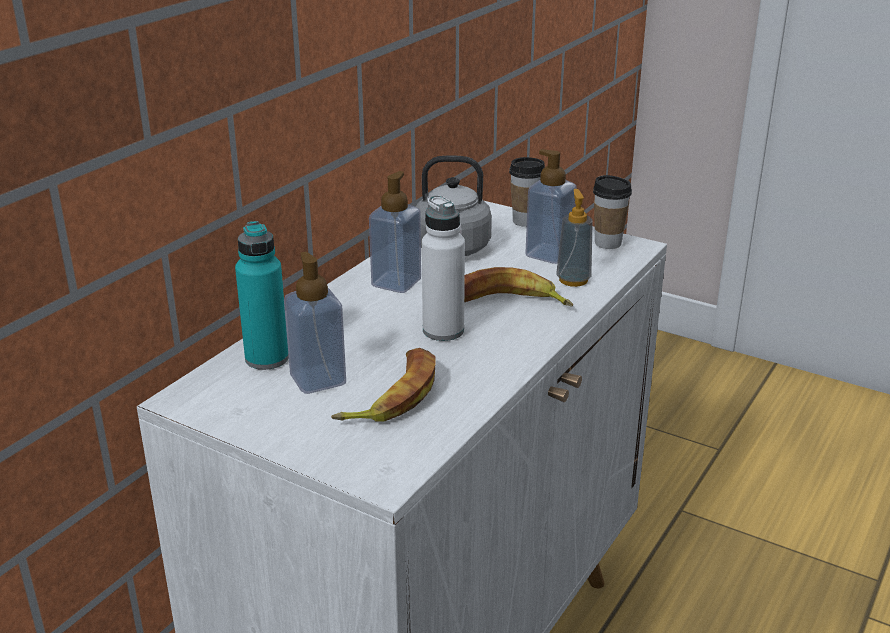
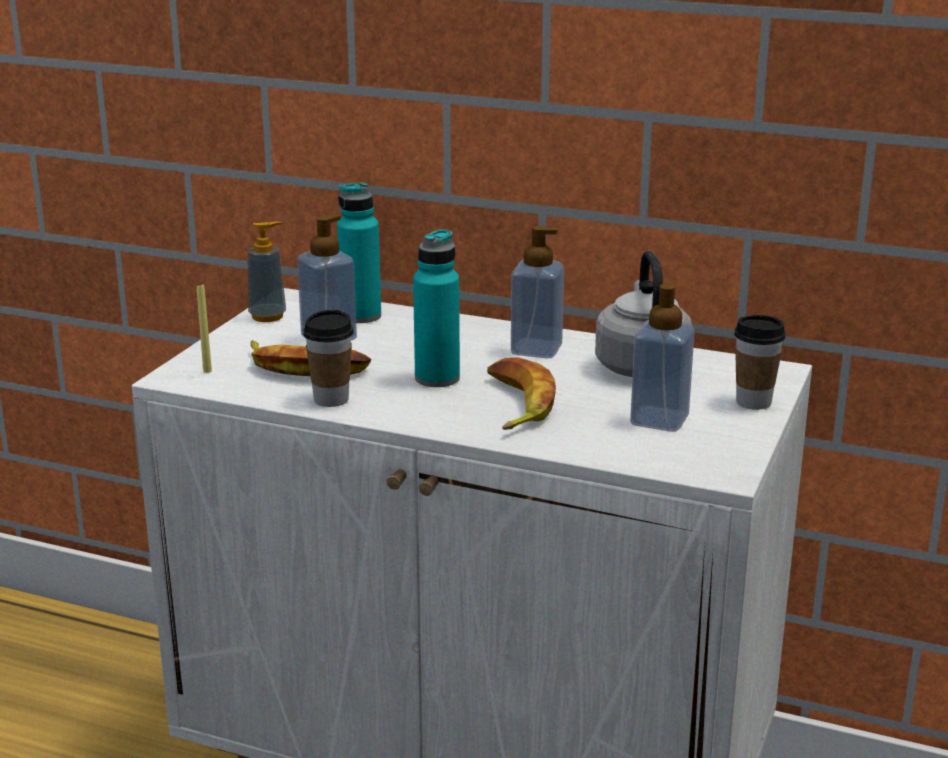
camera: 80 degrees right, 5 degrees down
white bottle [422,196,465,341] -> turquoise bottle [413,229,460,387]
soap dispenser [556,189,593,287] -> soap dispenser moved to [247,221,286,322]
cup [593,175,632,249] -> cup moved to [303,310,353,407]
none -> yellow candle [197,284,212,373]

